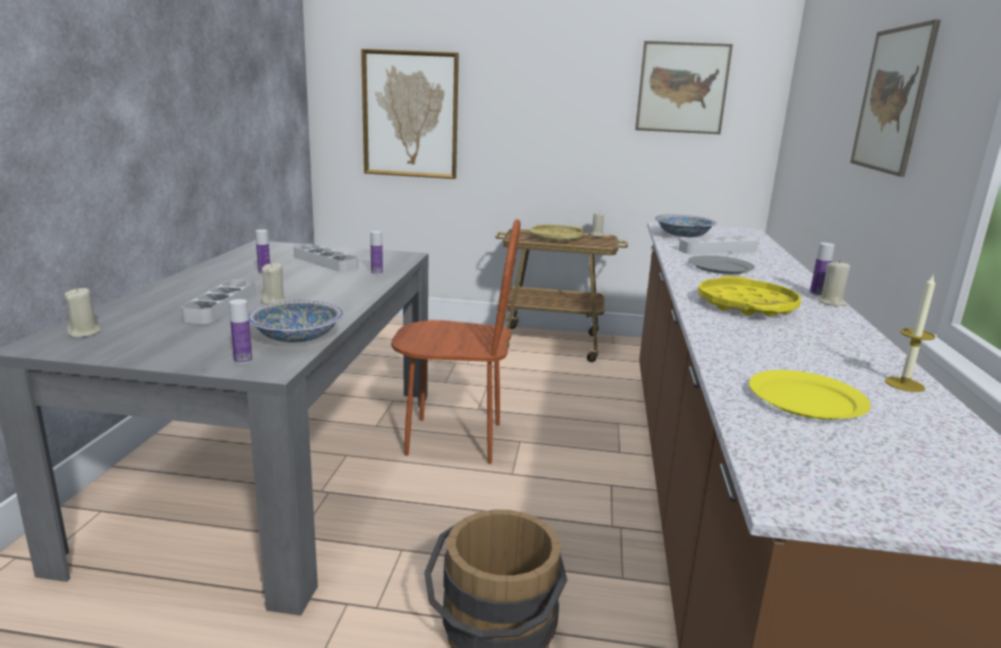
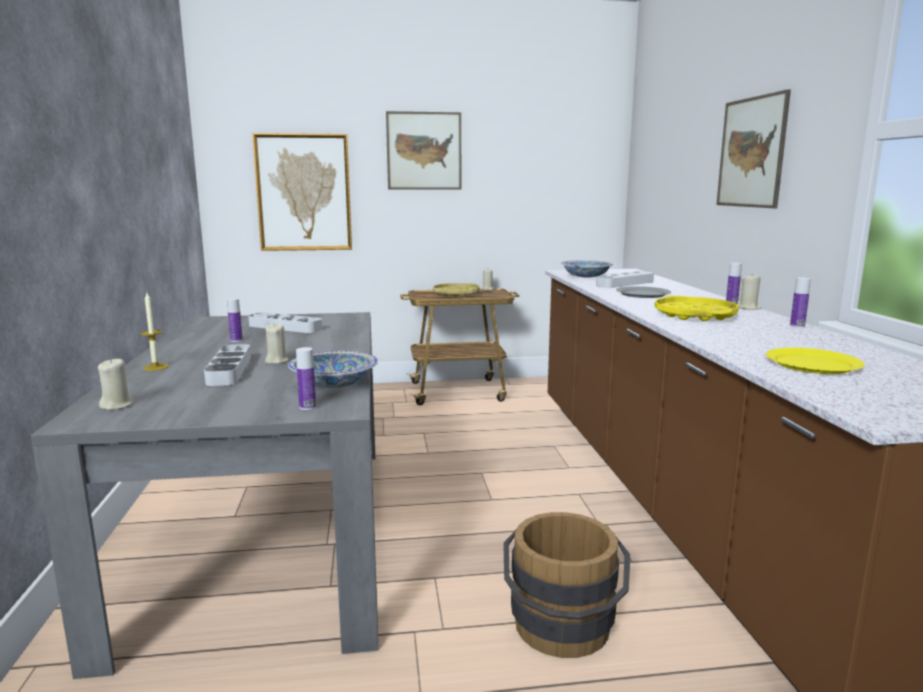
camera: 15 degrees left, 5 degrees down
bottle [371,231,383,275] -> bottle moved to [790,277,811,328]
brown chair [391,219,521,464] -> none
picture [635,41,733,134] -> picture moved to [386,111,462,190]
candle [885,276,935,392] -> candle moved to [140,293,169,371]

